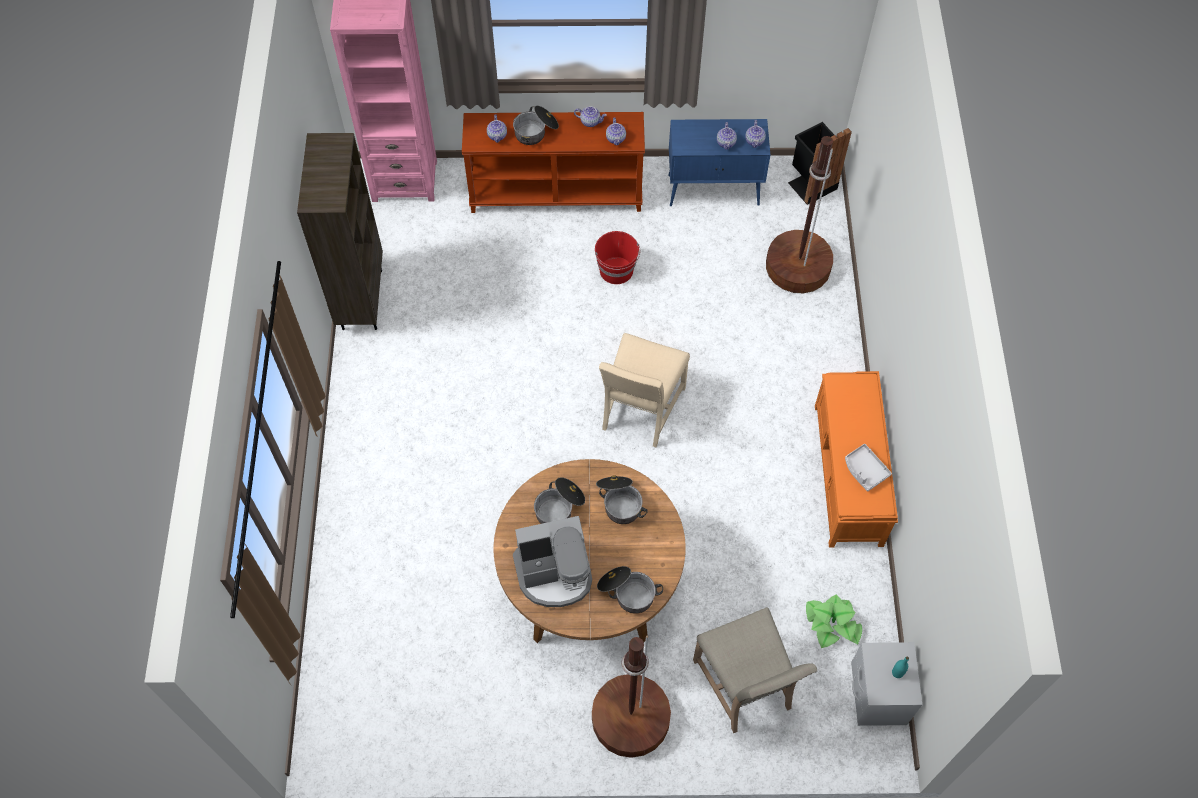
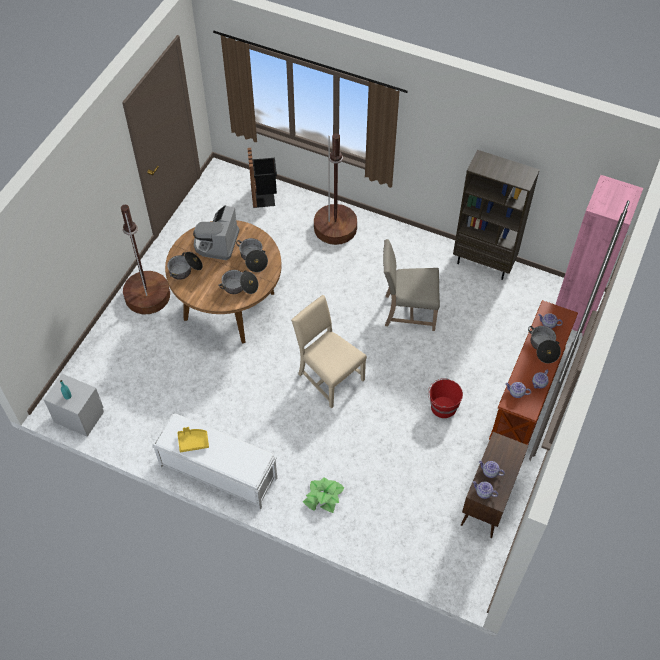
camera: 115 degrees right, 5 degrees down
blue cabinet [668,119,770,206] -> brown cabinet [461,432,529,538]
beige chair [693,607,817,733] -> beige chair moved to [383,239,440,331]
brown floor lamp [766,136,833,293] -> brown floor lamp moved to [314,133,357,245]
black trash can [788,122,852,205] -> black trash can moved to [247,148,277,208]
potted plant [806,595,862,648] -> potted plant moved to [303,477,344,513]
orange bench [815,371,898,547] -> white bench [152,413,277,510]
grey tray [845,444,892,492] -> yellow tray [177,427,209,452]

